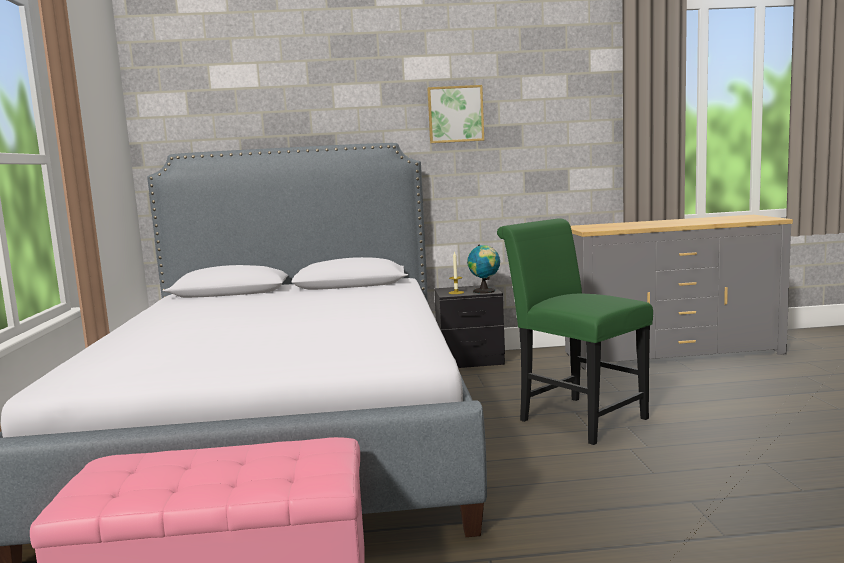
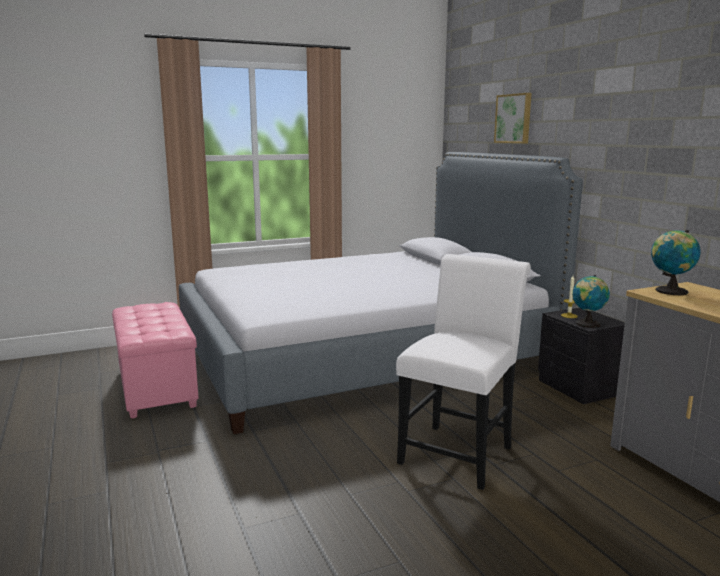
camera: 70 degrees right, 5 degrees up
picture [427,85,484,143] -> picture moved to [494,93,532,143]
green chair [497,218,653,445] -> white chair [396,254,531,490]
none -> globe [651,230,701,295]

